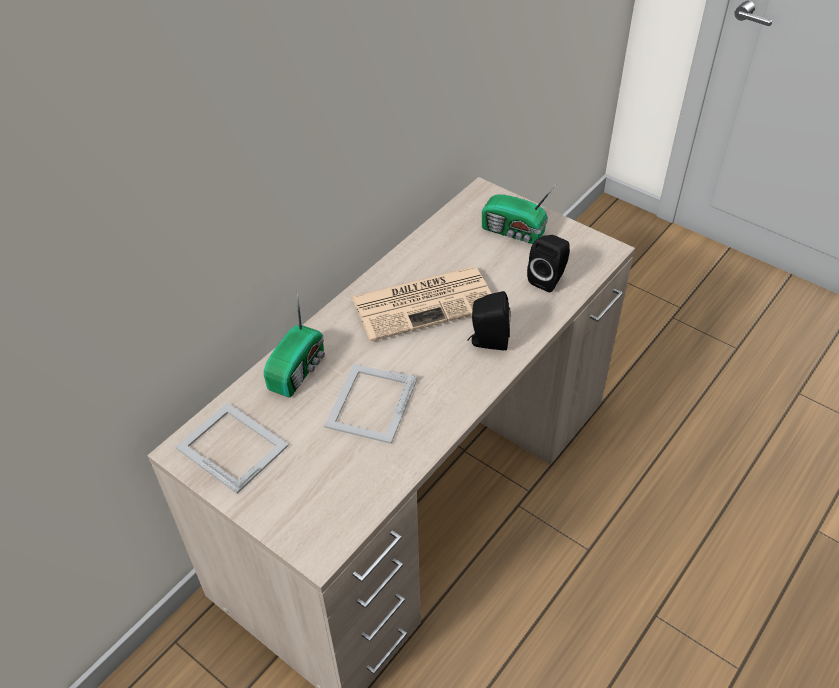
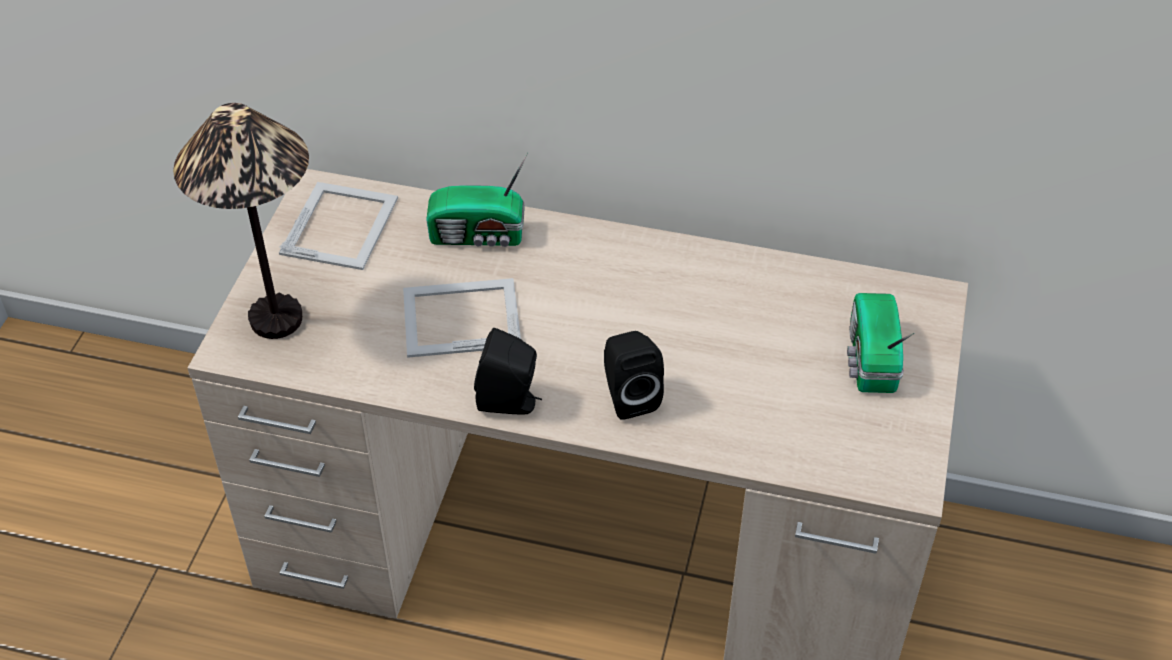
camera: 65 degrees right, 0 degrees up
newspaper [351,267,492,342] -> none
black speaker [527,235,570,292] -> black speaker moved to [474,328,542,415]
none -> table lamp [173,103,309,339]

